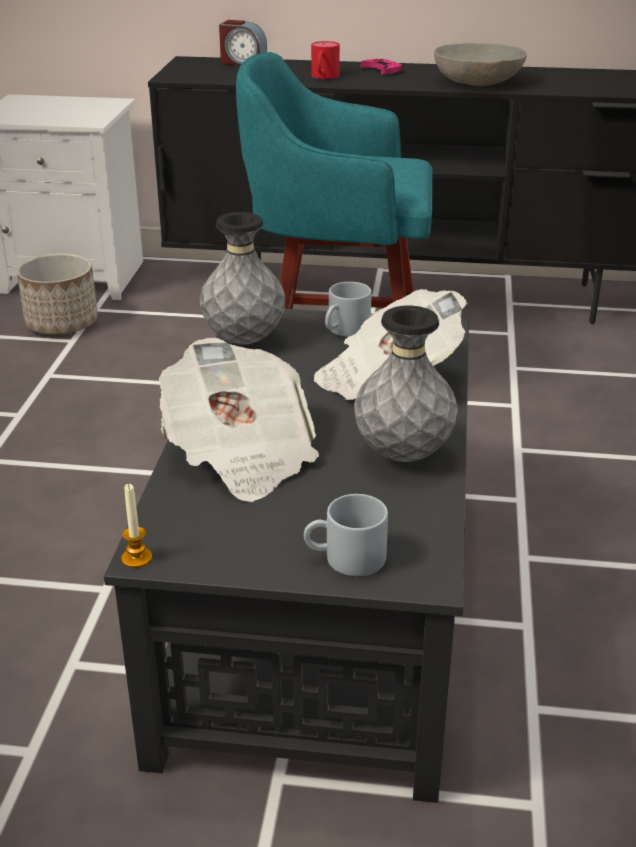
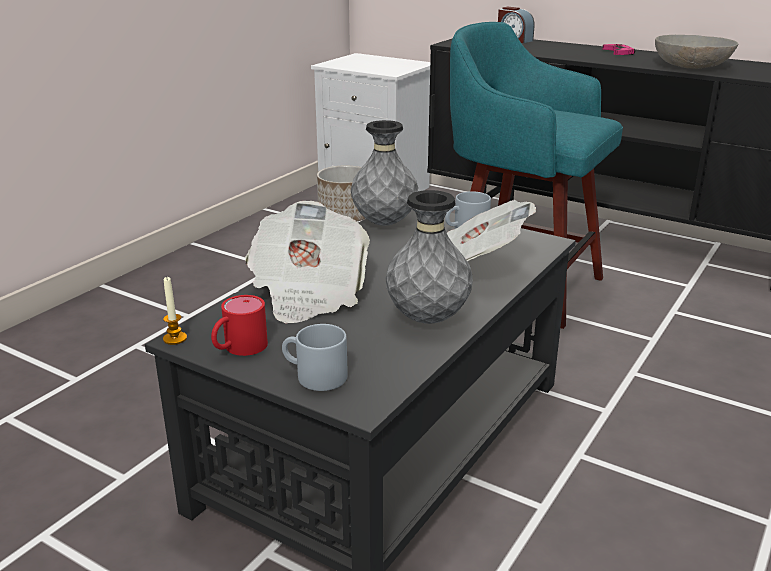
camera: 25 degrees right, 5 degrees down
red mug [311,41,340,79] -> red mug moved to [211,295,268,356]

